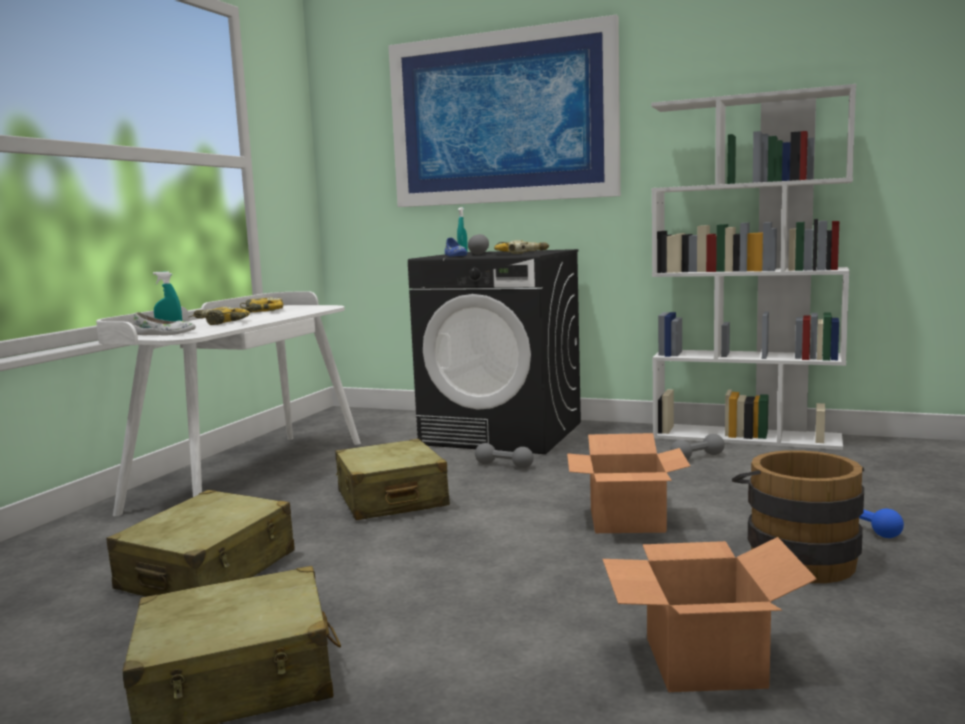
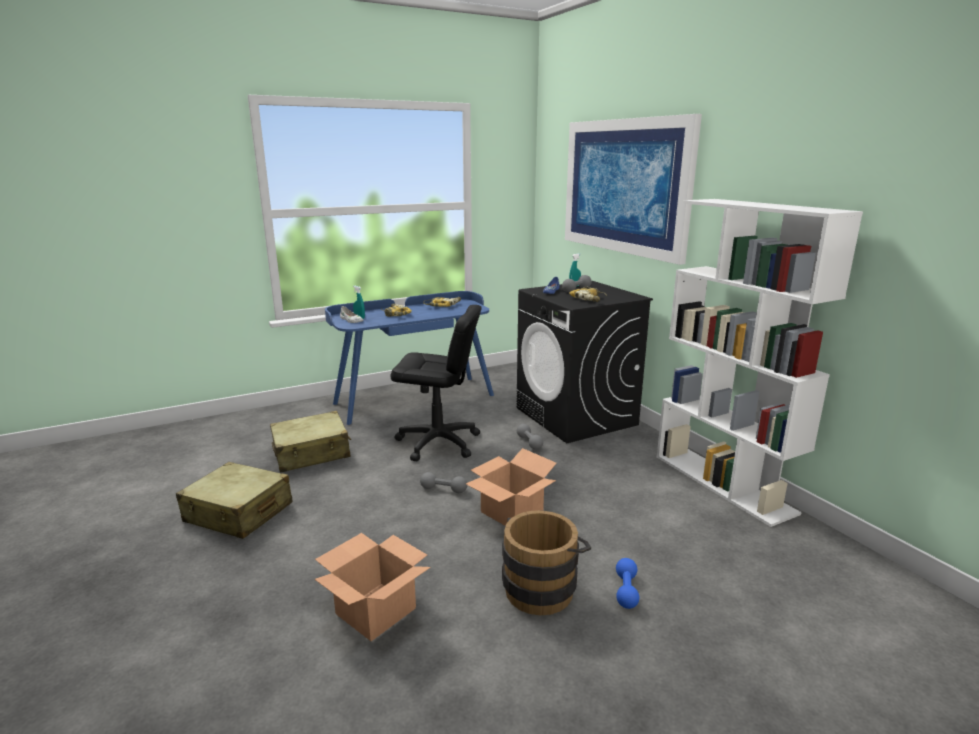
camera: 40 degrees right, 10 degrees up
white desk [96,291,361,516] -> blue desk [325,291,494,425]
beige suitcase [335,439,450,520] -> black office chair [391,305,482,461]
grey dumbbell [670,434,725,460] -> grey dumbbell moved to [420,472,467,493]

